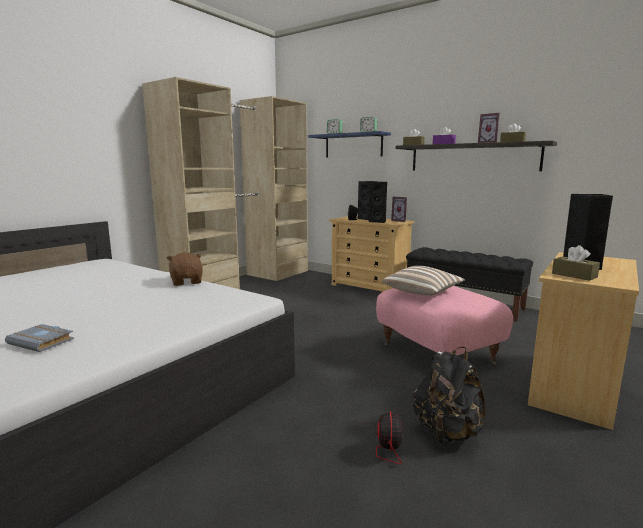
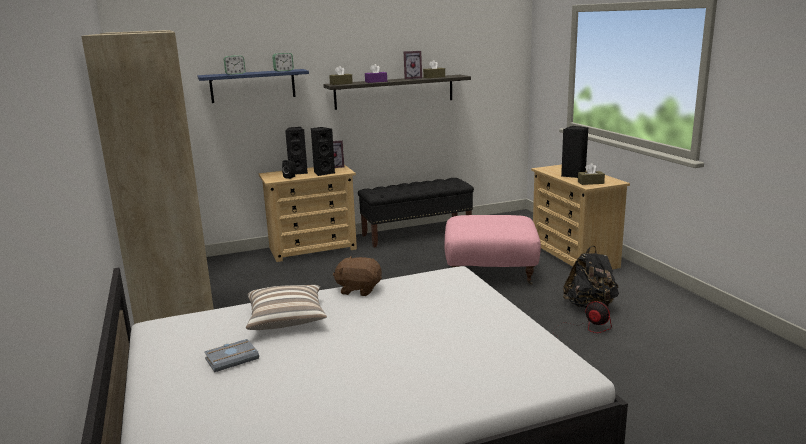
camera: 55 degrees left, 5 degrees up
grey book [5,324,74,352] -> grey book moved to [204,339,259,372]
pillow [382,266,465,295] -> pillow moved to [246,285,327,330]

